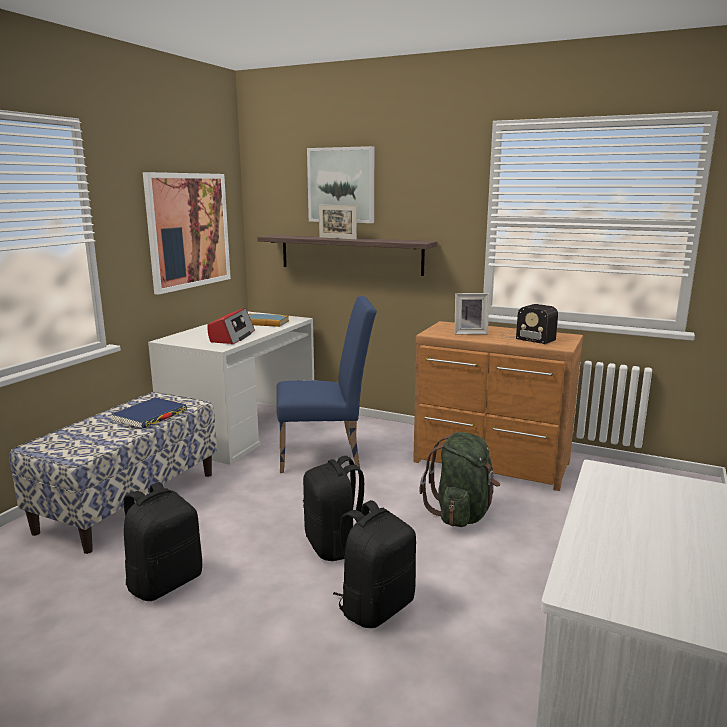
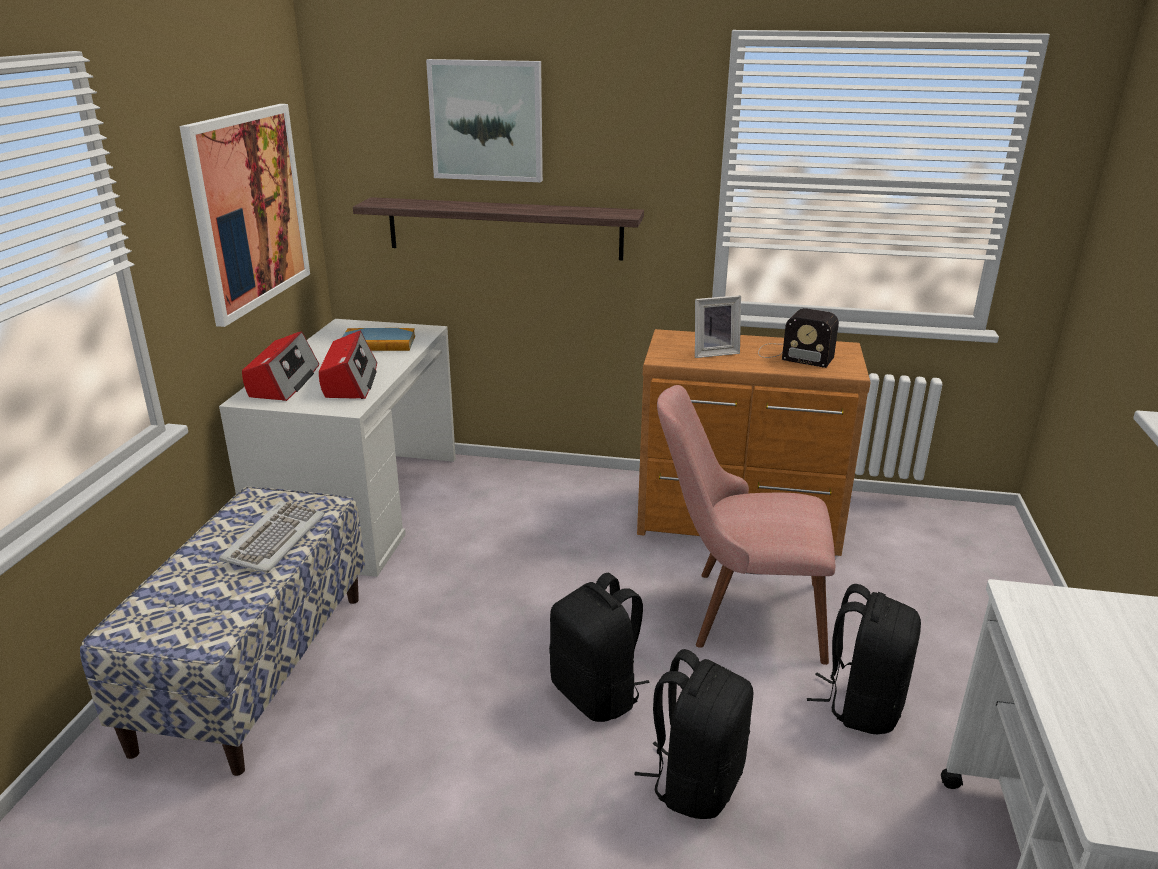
camera: 15 degrees left, 10 degrees up
blue book [111,397,187,429] -> keyboard [219,501,325,573]
black backpack [124,482,202,601] -> black backpack moved to [807,584,921,734]
blue chair [277,296,377,473] -> none
picture frame [319,205,357,240] -> none
green backpack [419,432,500,527] -> pink chair [657,385,835,665]
none -> radio [242,331,319,401]

